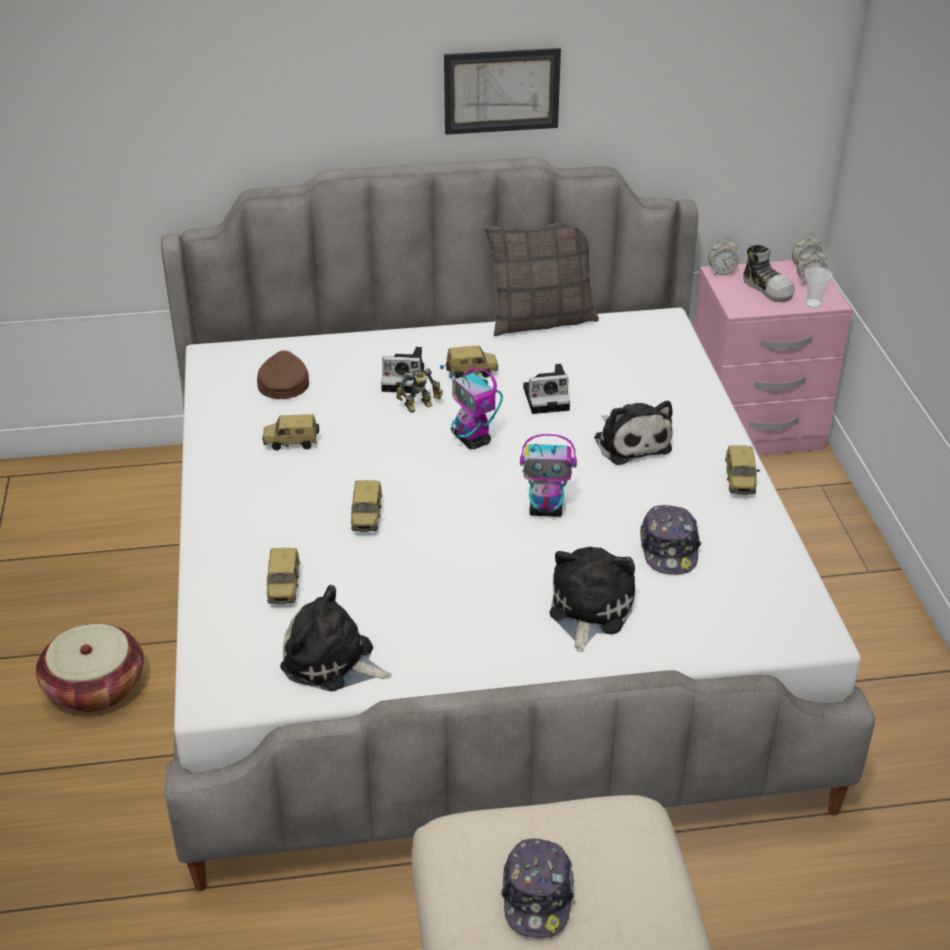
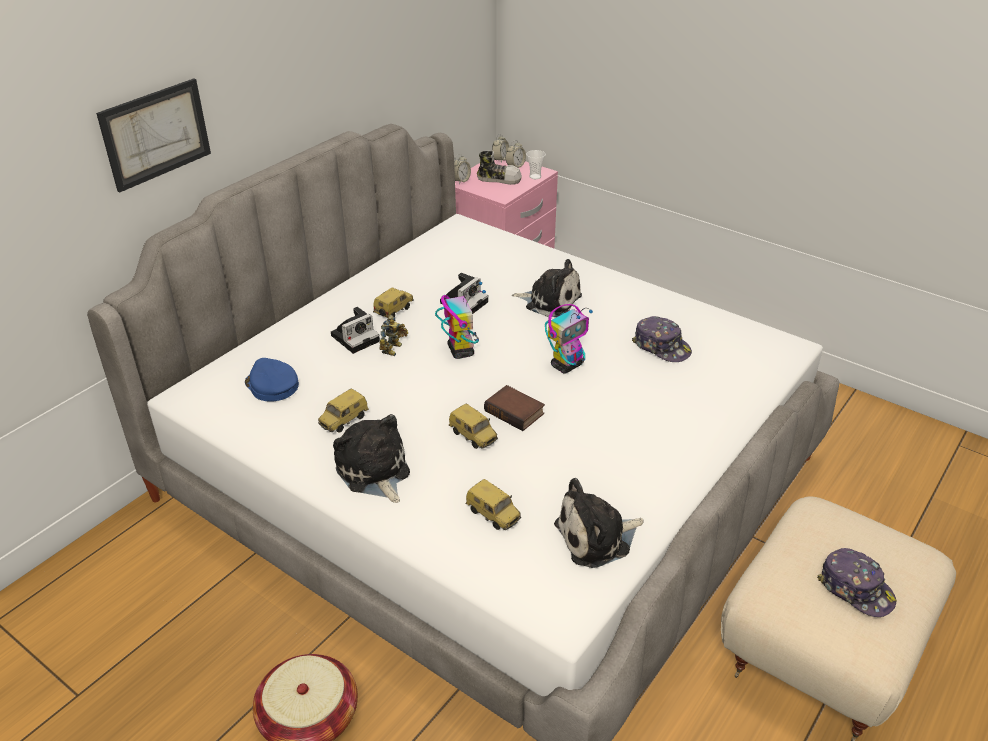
camera: 45 degrees left, 0 degrees up
brown cap [257,350,309,399] -> blue cap [245,358,299,402]
toy robot [440,365,503,449] -> toy robot turned 120 degrees counterclockwise [435,281,486,359]
picture [444,48,561,135] -> picture moved to [96,78,211,192]
pillow [484,223,599,336] -> none
plush toy [550,547,635,652] -> plush toy moved to [333,414,410,503]
toy car [725,445,760,495] -> none
none -> book [484,385,545,431]

